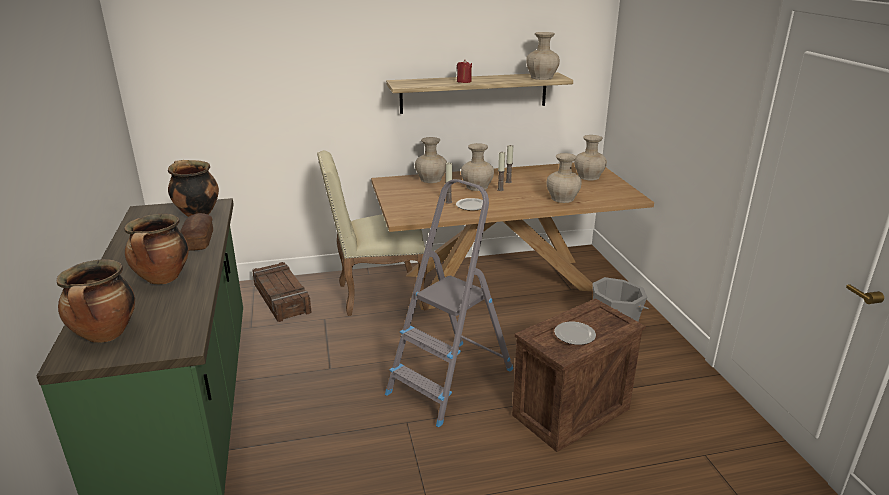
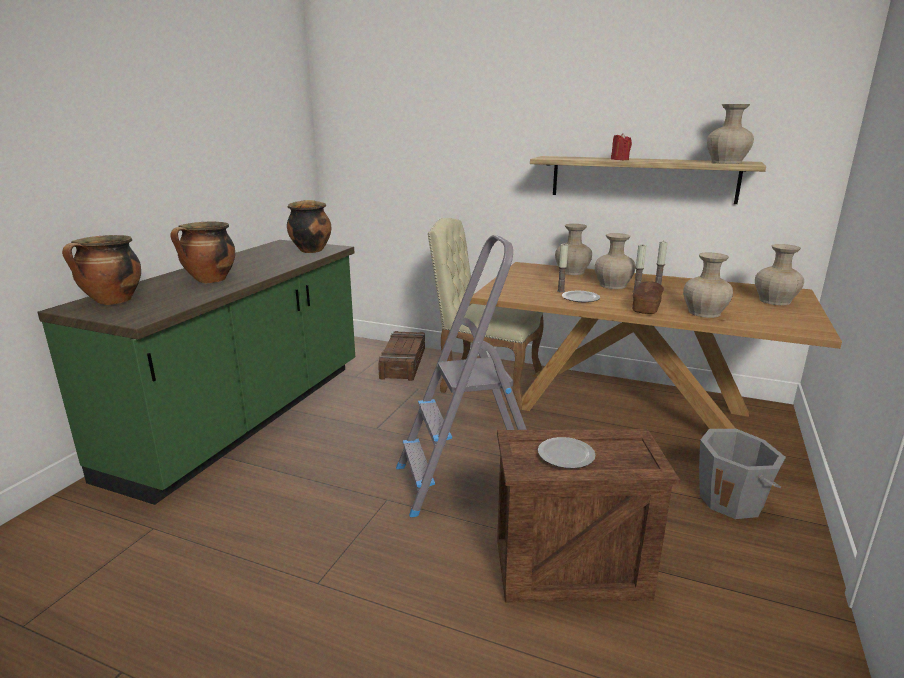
camera: 35 degrees right, 5 degrees down
bread [181,213,213,251] -> bread moved to [632,281,664,314]

